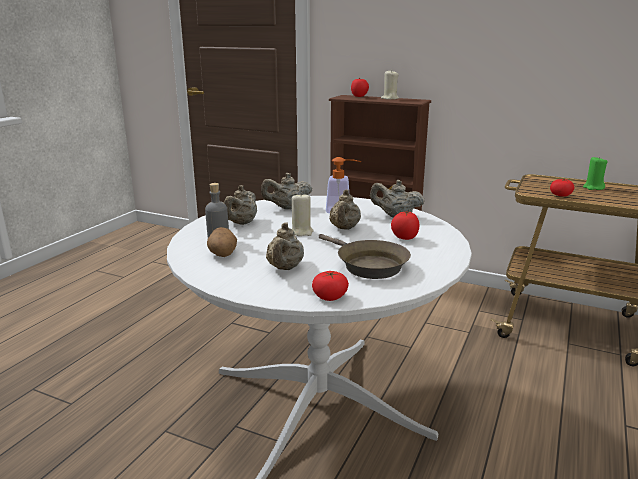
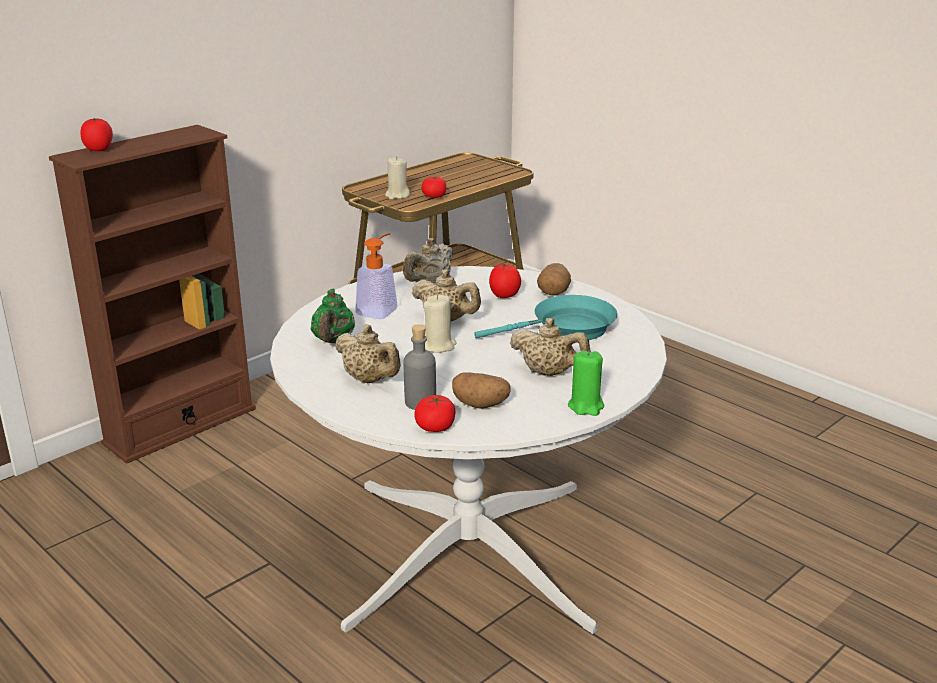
camera: 70 degrees left, 5 degrees up
beige teapot [261,173,312,210] -> green teapot [311,289,355,343]
tomato [312,271,349,301] -> tomato moved to [414,395,456,432]
brown frying pan [319,234,411,279] -> turquoise frying pan [475,295,618,340]
beige candle [381,70,399,100] -> beige candle moved to [385,156,410,200]
green candle [583,156,607,190] -> green candle moved to [568,350,604,416]
none -> potato [537,263,571,296]

